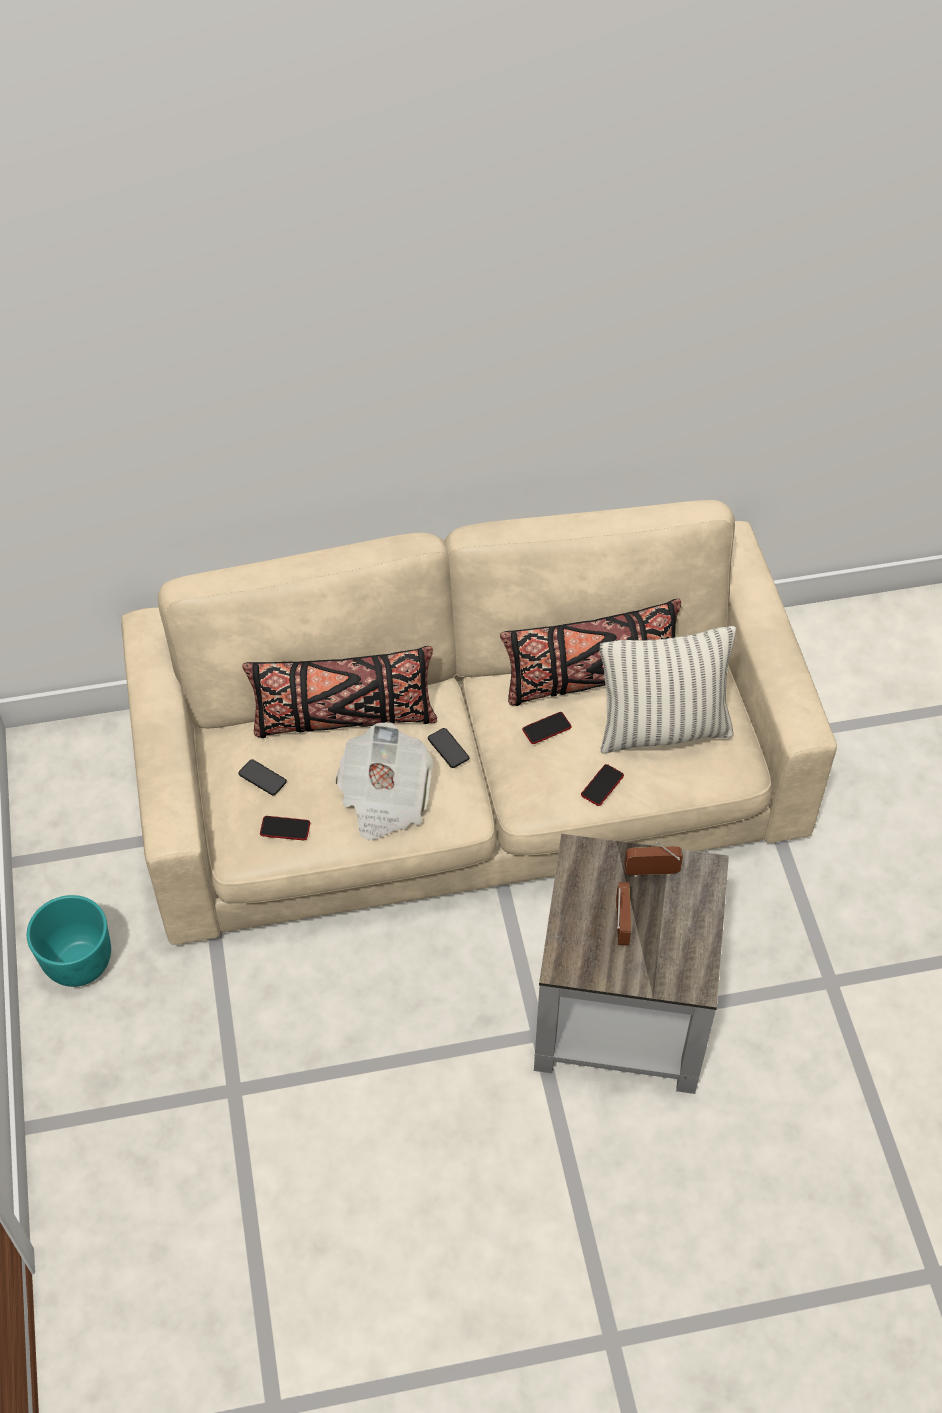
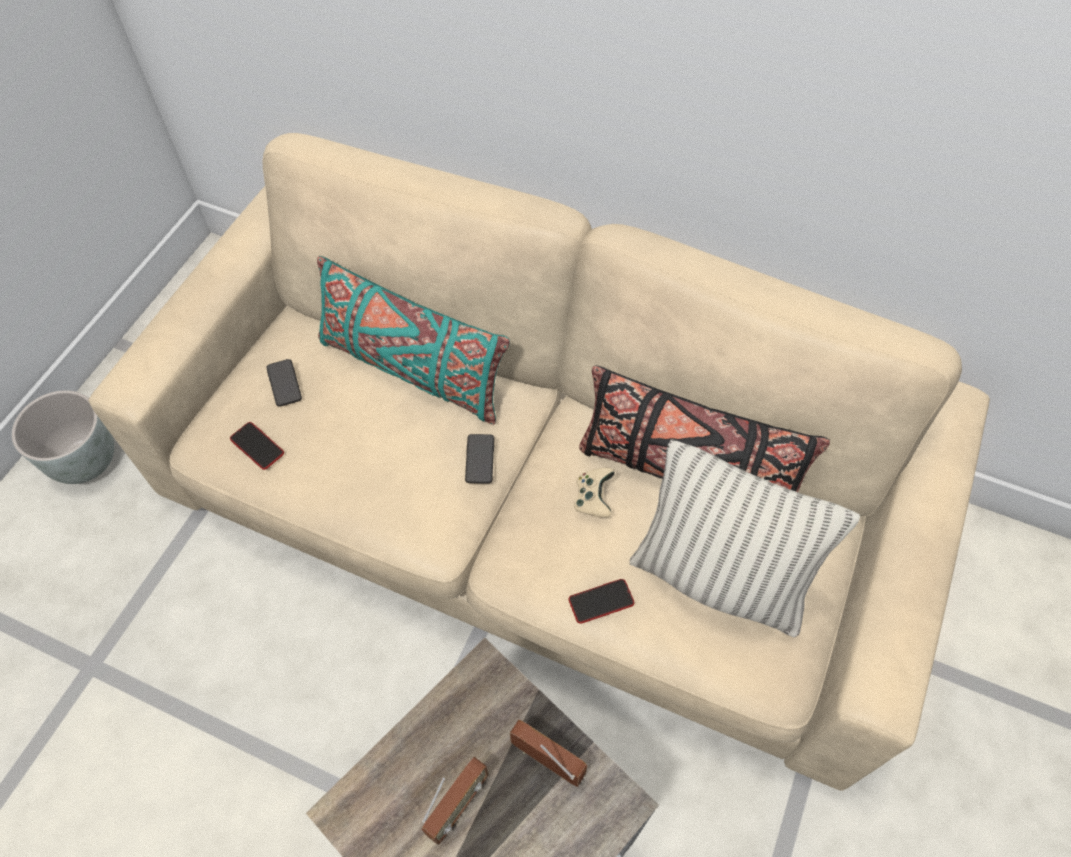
camera: 35 degrees right, 5 degrees up
turquoise planter [27,895,111,987] -> grey planter [11,390,114,484]
black pillow [242,646,437,738] -> turquoise pillow [317,256,510,425]
newspaper [335,722,434,840] -> none
phone [522,712,571,744] -> beige game controller [574,468,615,518]

